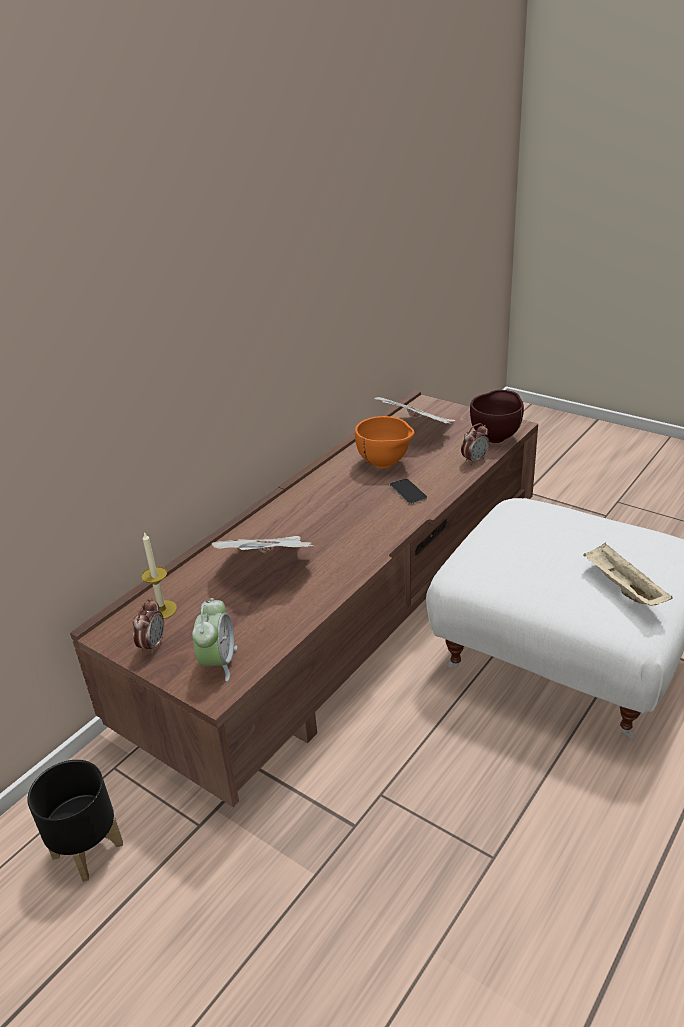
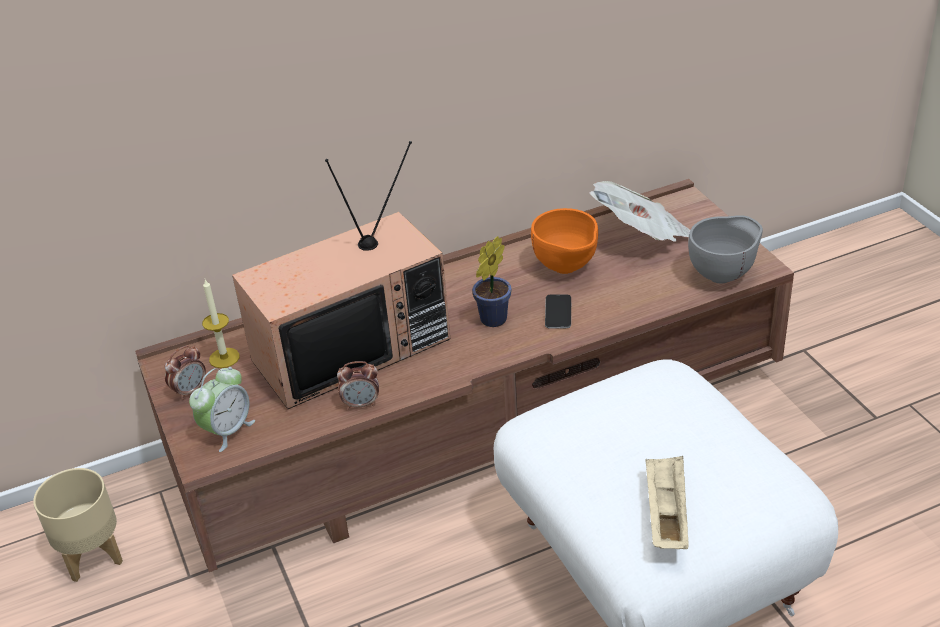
camera: 30 degrees right, 5 degrees up
black planter [27,760,123,882] -> beige planter [33,468,123,582]
newspaper [212,536,314,553] -> television [232,141,450,409]
alarm clock [461,423,489,465] -> alarm clock moved to [337,361,379,410]
brown bowl [470,390,524,443] -> grey bowl [688,215,763,284]
none -> potted plant [472,236,512,327]

